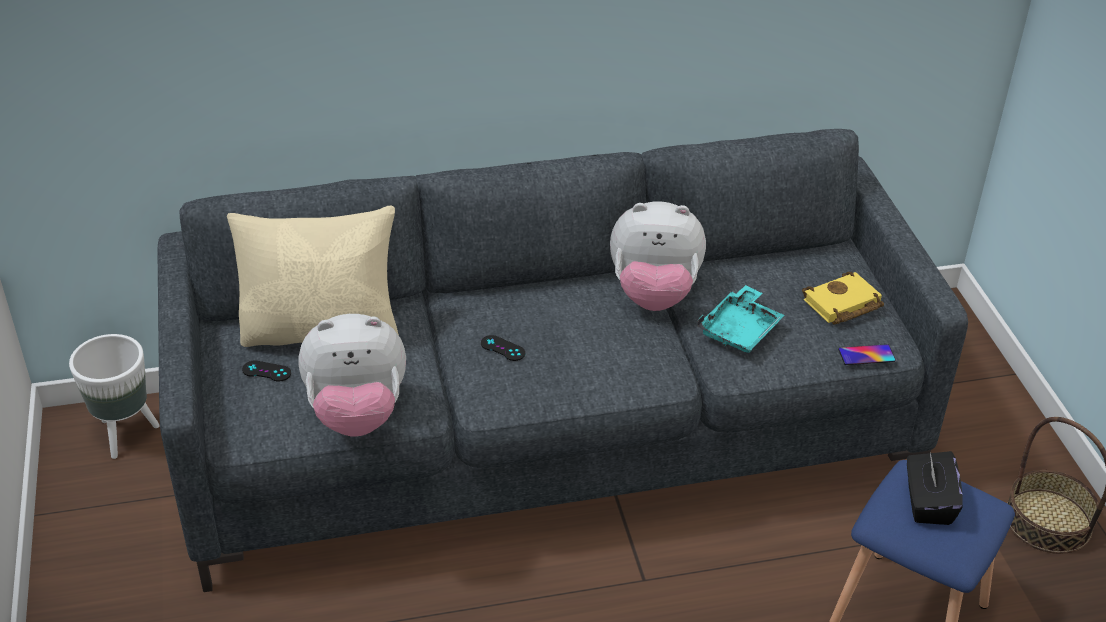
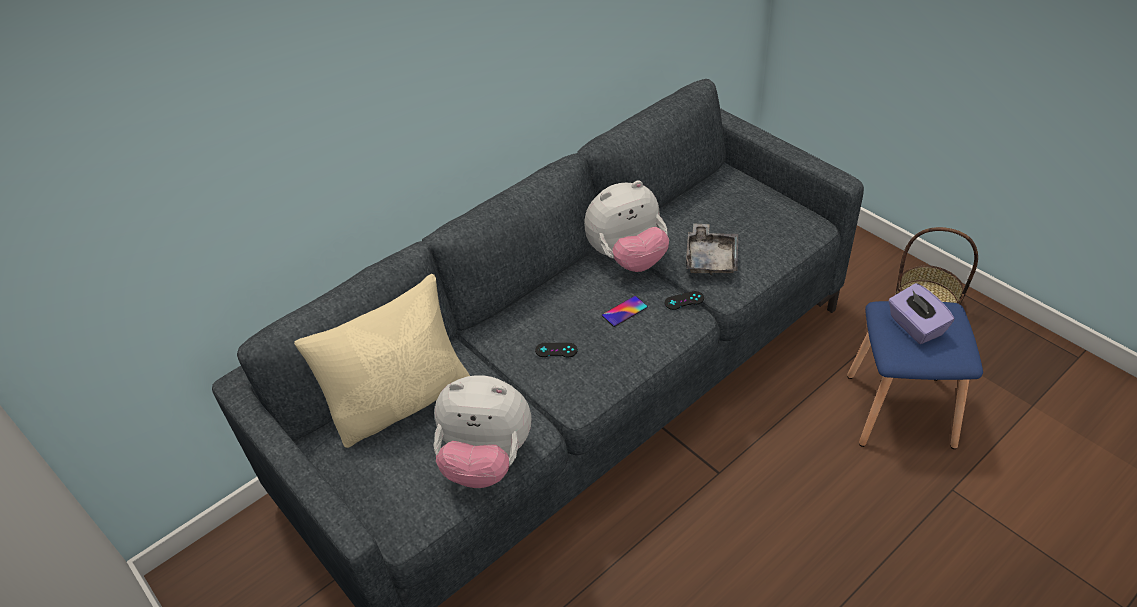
camera: 25 degrees left, 5 degrees up
white planter [69,334,160,459] -> none
black game controller [242,360,291,382] -> black game controller moved to [665,291,704,310]
plush toy [298,314,406,437] -> plush toy turned 45 degrees clockwise [434,375,531,488]
turquoise tray [697,285,785,353] -> grey tray [686,223,738,275]
yellow book [802,272,884,324] -> none
phone [838,344,896,365] -> phone moved to [602,296,648,327]
black tissue box [907,451,963,525] -> purple tissue box [888,283,955,344]

